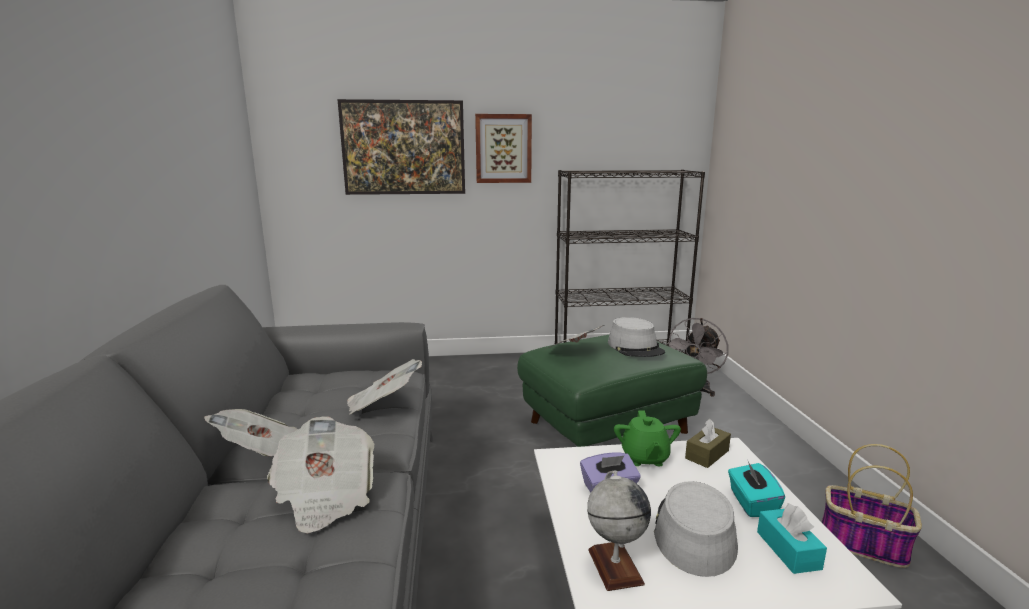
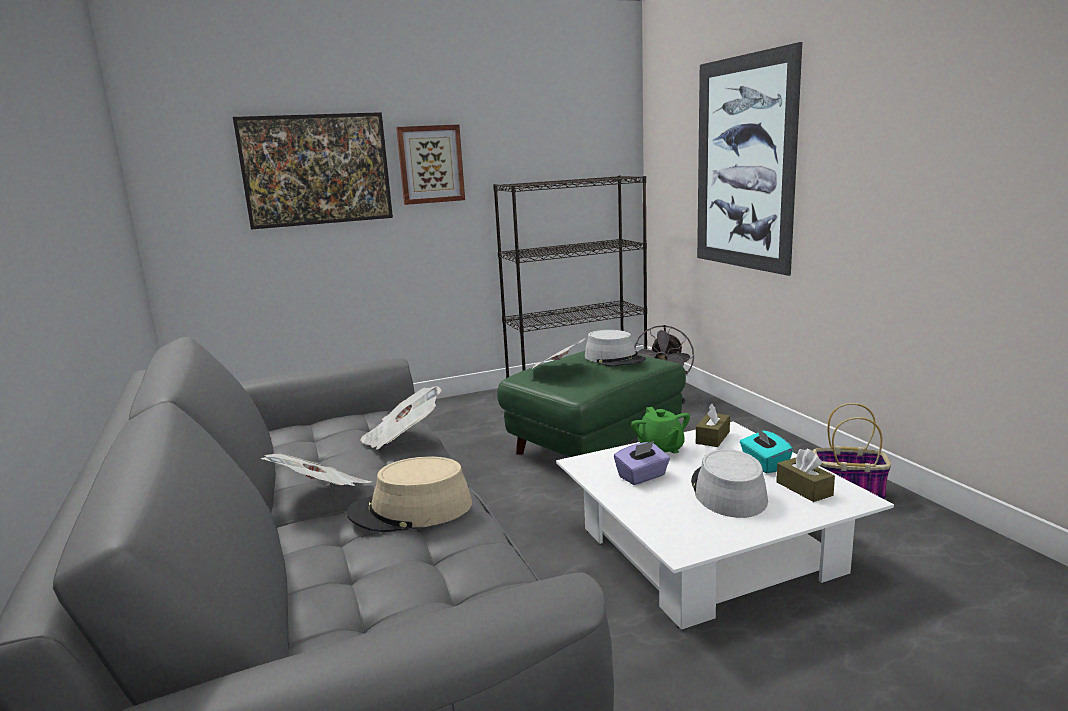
camera: 15 degrees left, 0 degrees up
newspaper [267,416,374,534] -> beige hat [347,457,472,532]
globe [587,471,651,591] -> none
turquoise tissue box [757,503,827,574] -> brown tissue box [776,449,835,502]
none -> picture [697,42,802,276]

